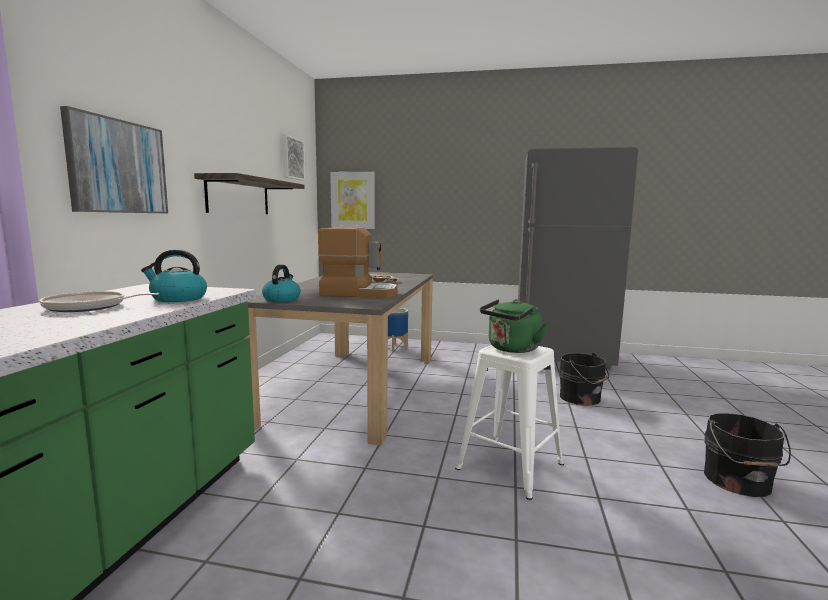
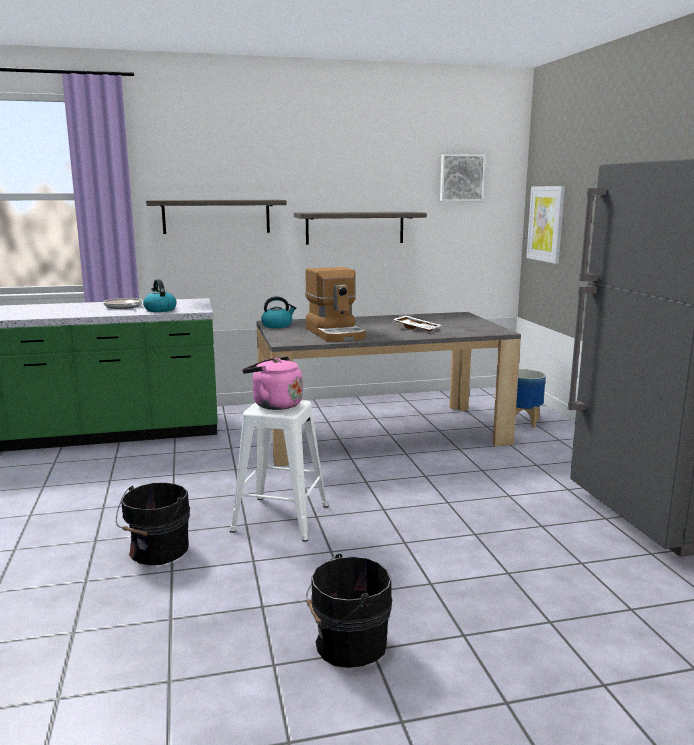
camera: 65 degrees right, 5 degrees up
picture [60,106,168,213] -> shelf [146,200,287,234]
green kettle [480,299,548,353] -> pink kettle [242,356,303,410]
black bucket [559,353,609,406] -> black bucket moved to [116,482,190,565]

